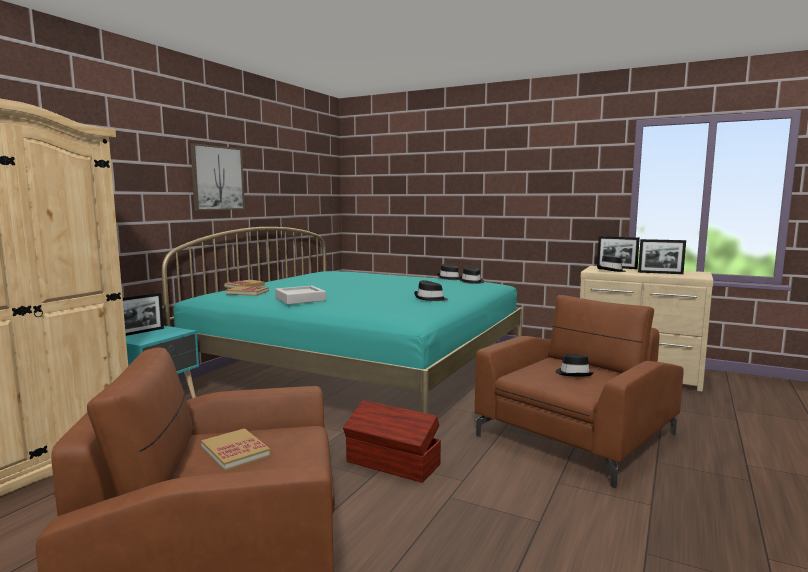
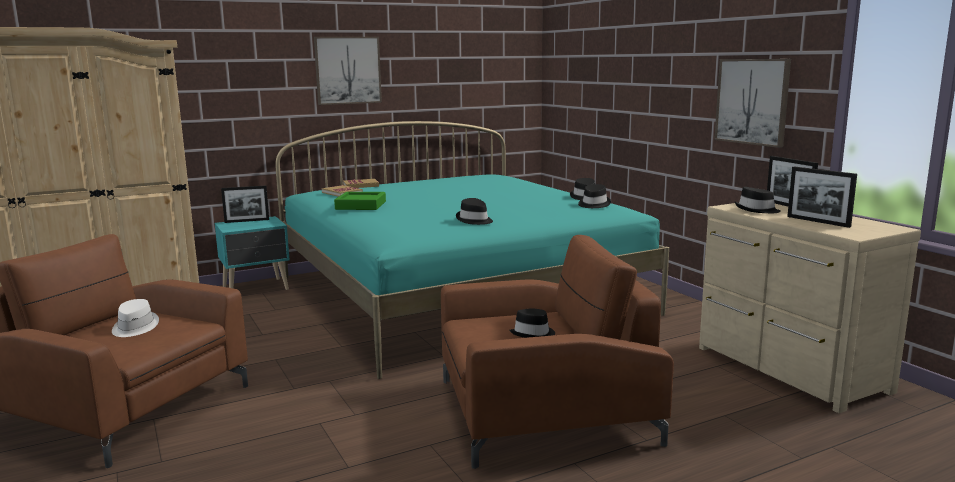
camera: 35 degrees right, 5 degrees up
book [201,428,271,471] -> white hat [112,299,159,337]
grey tray [275,286,326,305] -> green tray [334,192,386,210]
brown storage box [343,400,441,483] -> none
none -> picture [714,59,791,148]

